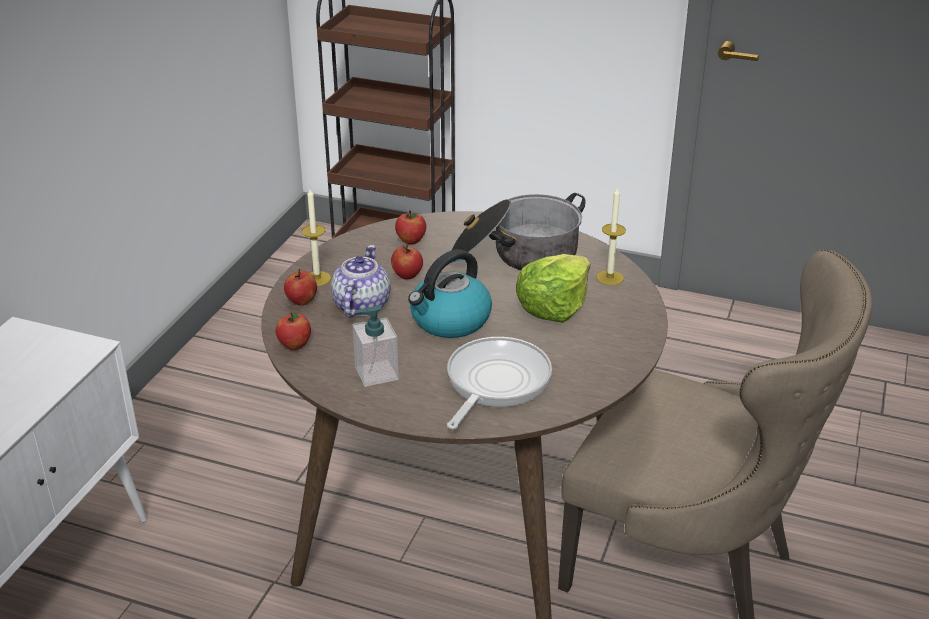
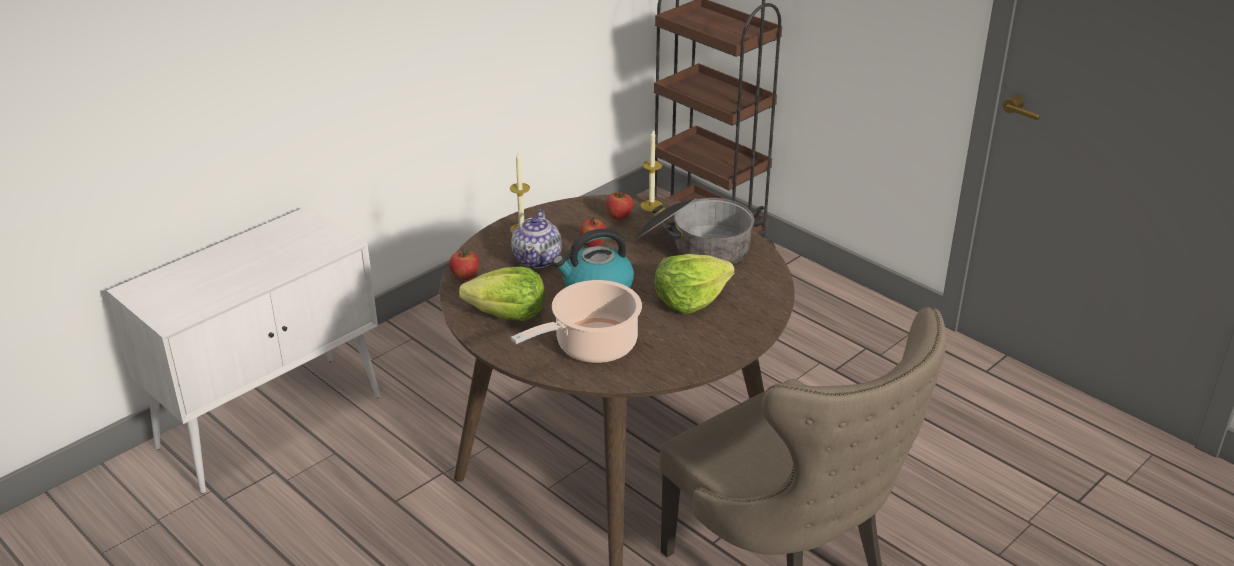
camera: 25 degrees right, 0 degrees up
apple [284,269,317,306] -> none
teapot [331,245,390,318] -> teapot turned 150 degrees clockwise [511,210,562,268]
soap dispenser [352,305,399,387] -> lettuce [459,267,545,321]
frying pan [447,337,552,429] -> cooking pot [511,280,642,363]
candle [596,186,626,285] -> candle moved to [640,130,663,212]

